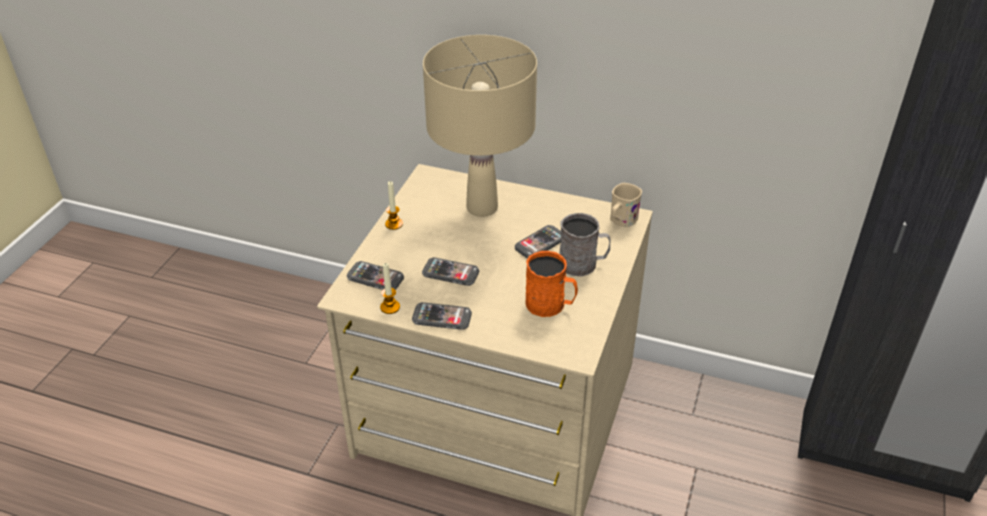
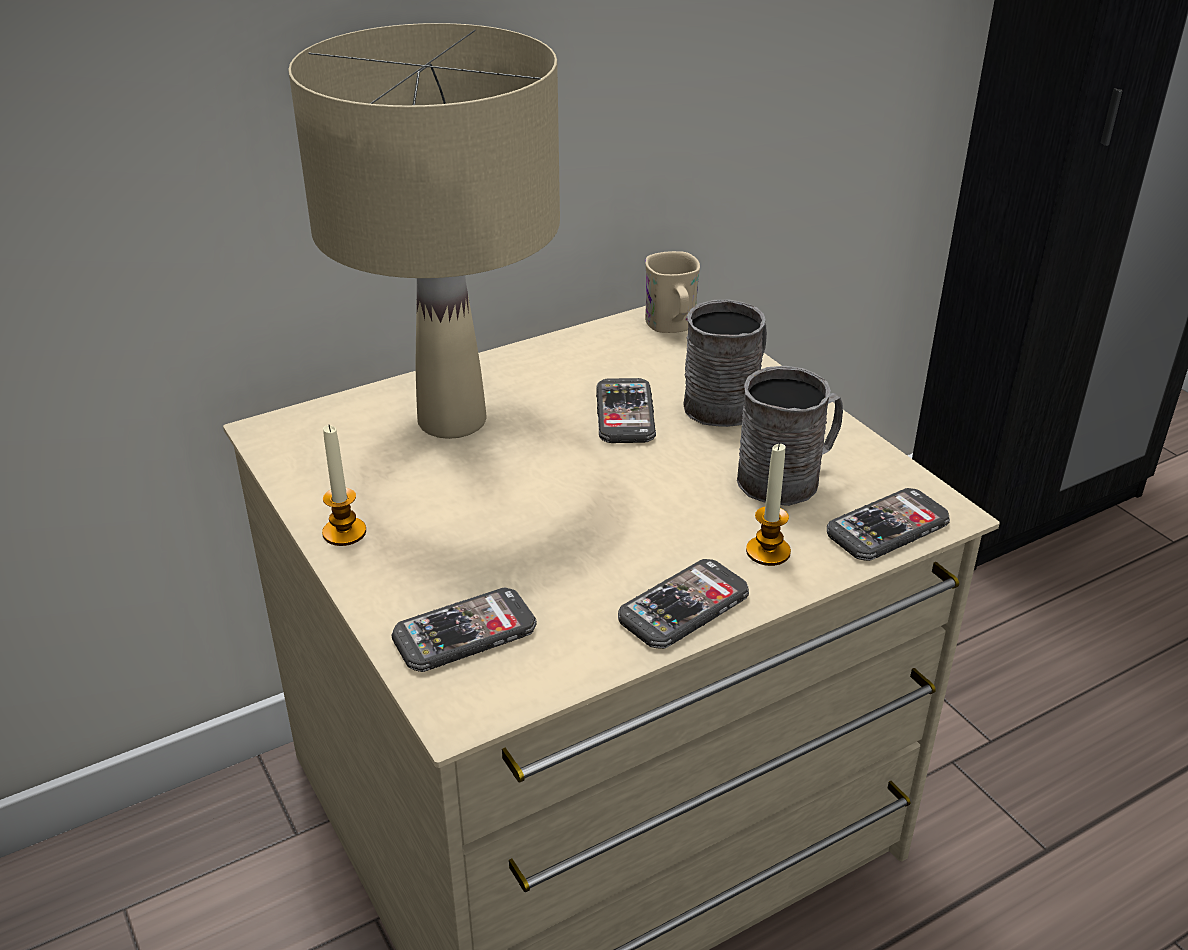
camera: 50 degrees left, 5 degrees down
candle [380,263,400,314] -> candle moved to [746,443,791,566]
phone [422,257,479,286] -> phone moved to [827,488,950,561]
orange mug [525,251,578,317] -> grey mug [737,366,843,506]

